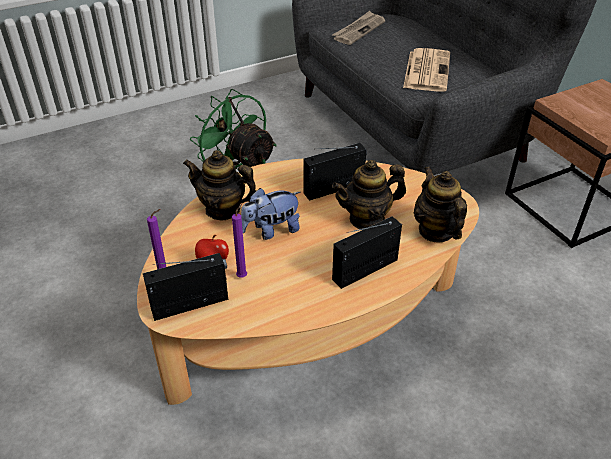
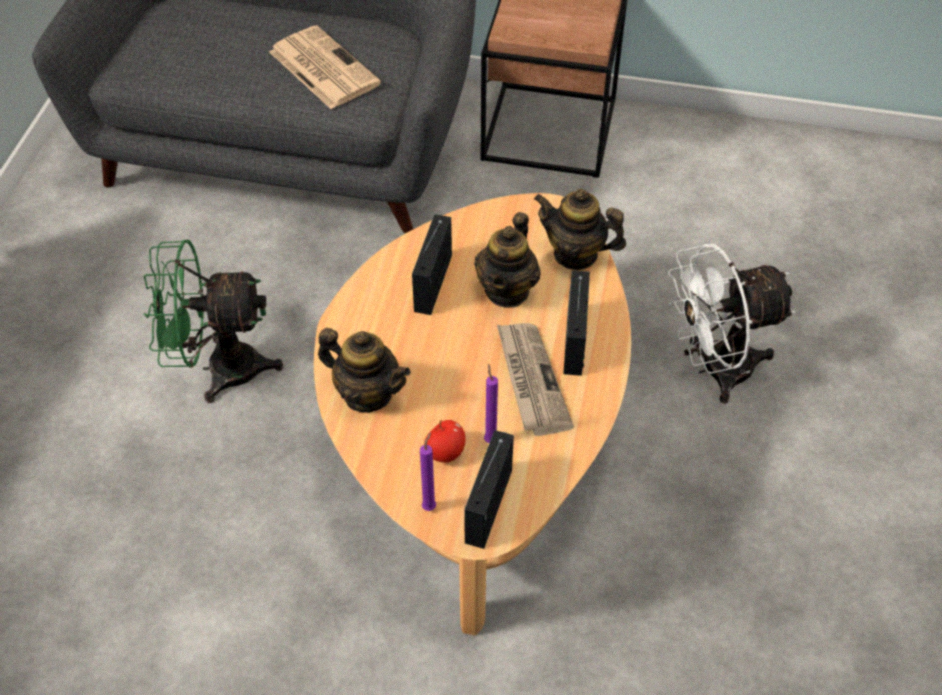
camera: 50 degrees left, 10 degrees up
teapot [183,150,256,221] -> teapot turned 120 degrees counterclockwise [318,328,411,413]
plush toy [241,188,300,240] -> none
newspaper [333,11,385,45] -> newspaper moved to [497,323,574,436]
none -> white fan [668,244,796,404]

